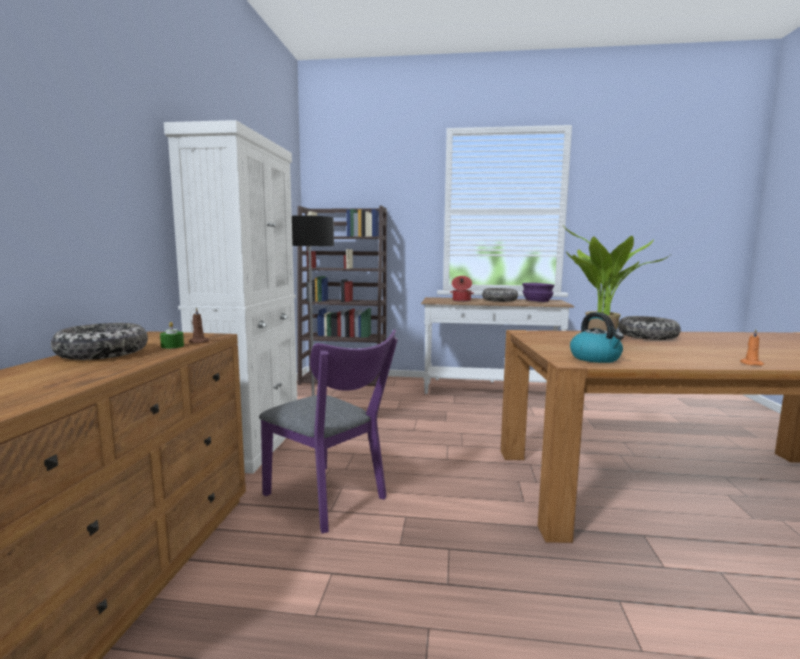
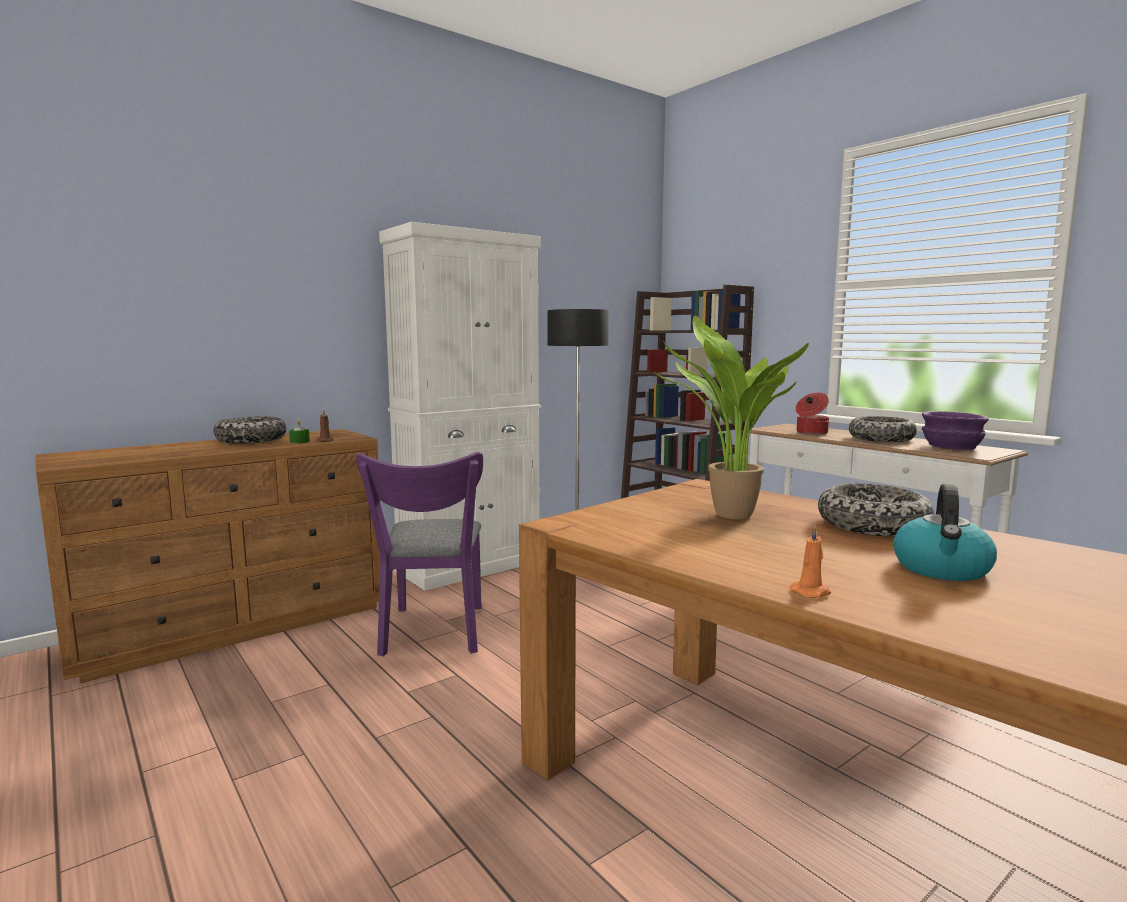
camera: 45 degrees right, 0 degrees up
kettle [570,312,624,363] -> kettle moved to [893,484,997,581]

